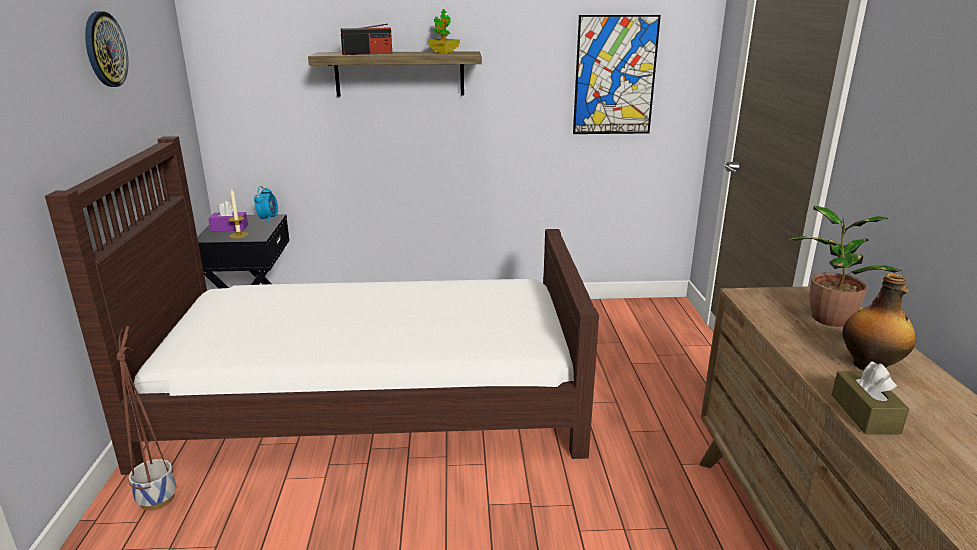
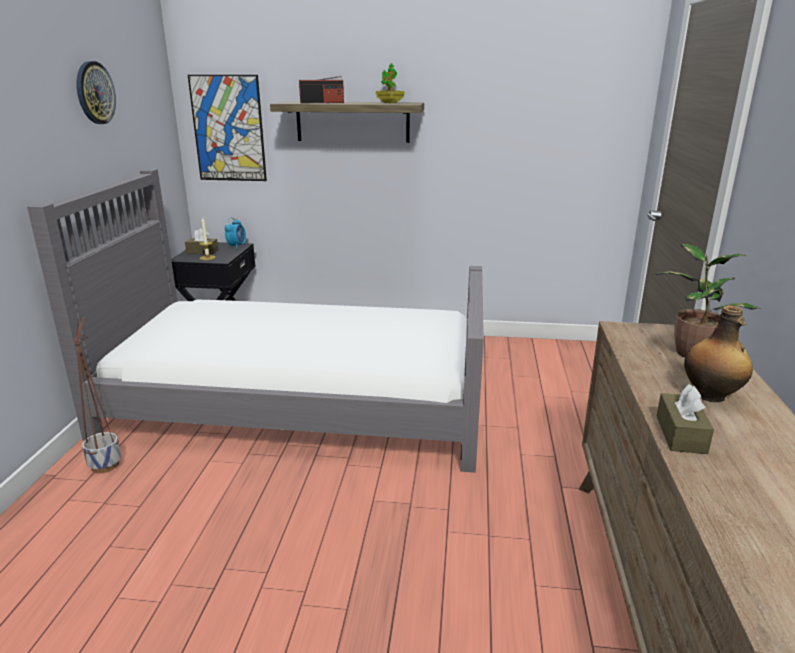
camera: 10 degrees right, 0 degrees up
brown bed [45,136,599,475] -> grey bed [27,169,484,473]
purple tissue box [209,201,248,232] -> brown tissue box [185,229,218,254]
picture [573,15,661,134] -> picture moved to [188,75,267,181]

